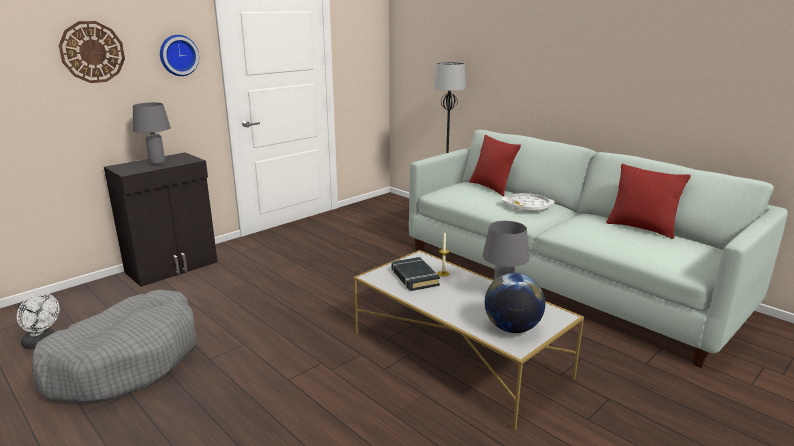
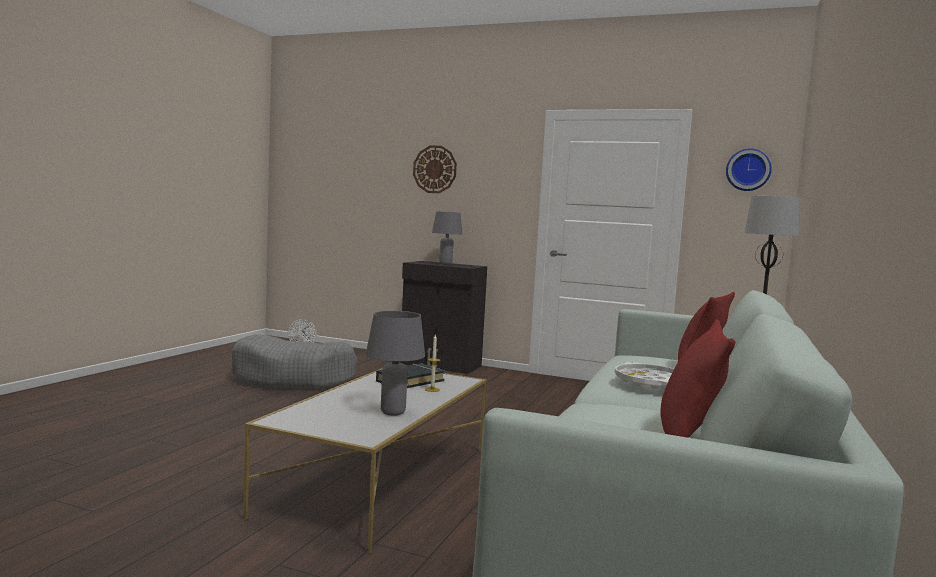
camera: 65 degrees right, 15 degrees down
wall clock [160,35,199,76] -> wall clock moved to [726,149,772,191]
globe [485,273,545,333] -> none

